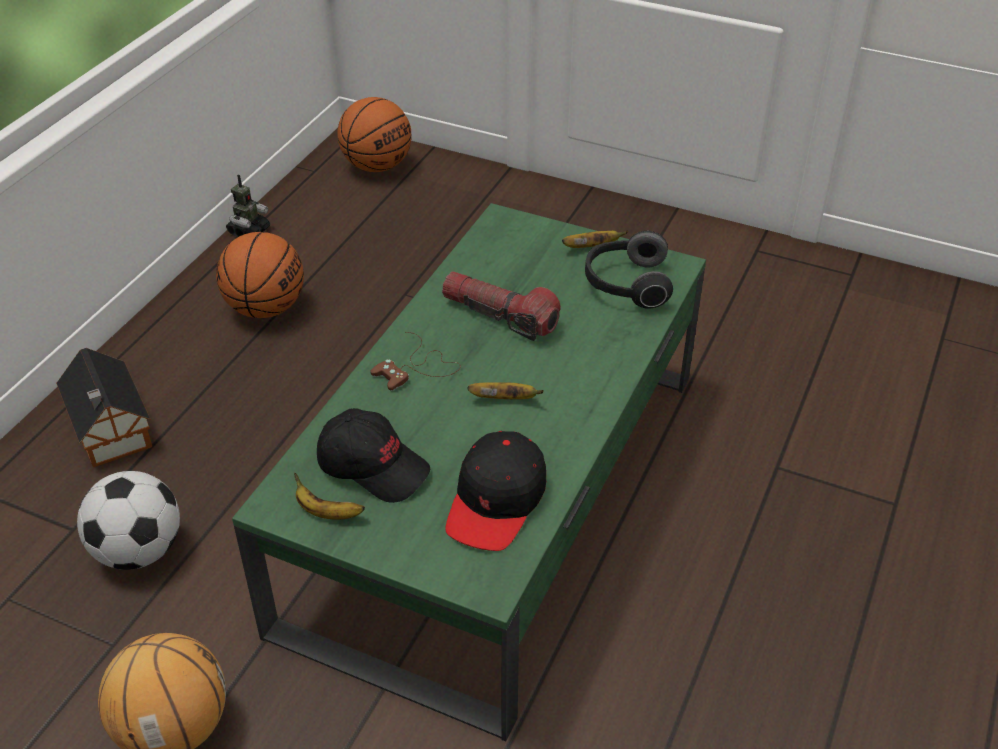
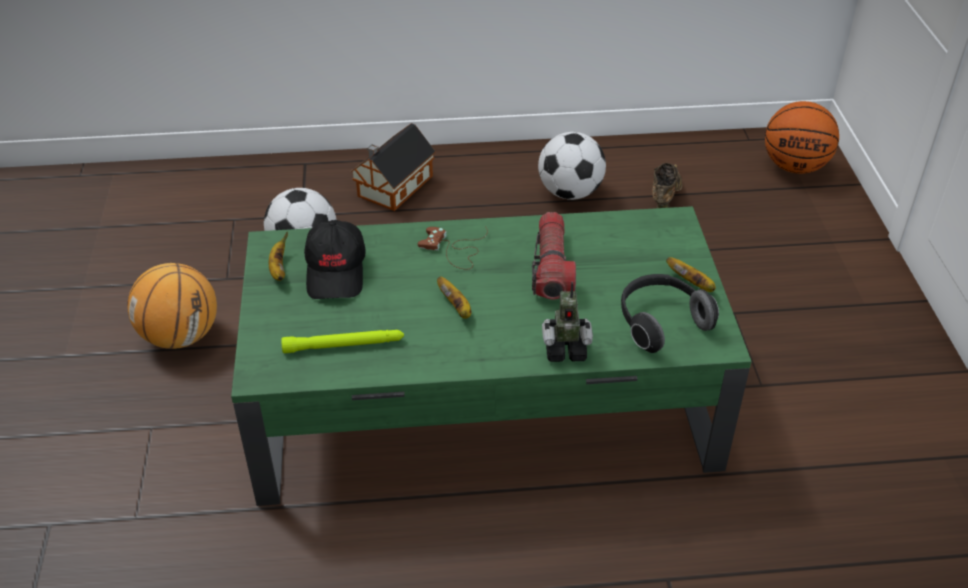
camera: 60 degrees right, 0 degrees up
basketball [216,232,304,318] -> football [538,132,606,200]
toy robot [226,175,270,237] -> toy robot moved to [542,282,593,362]
black cap [445,431,546,551] -> green flashlight [281,330,404,353]
none -> brown shoe [652,163,683,208]

